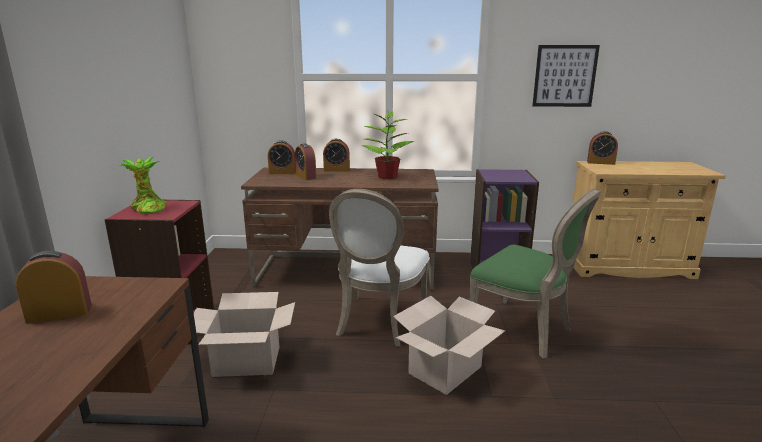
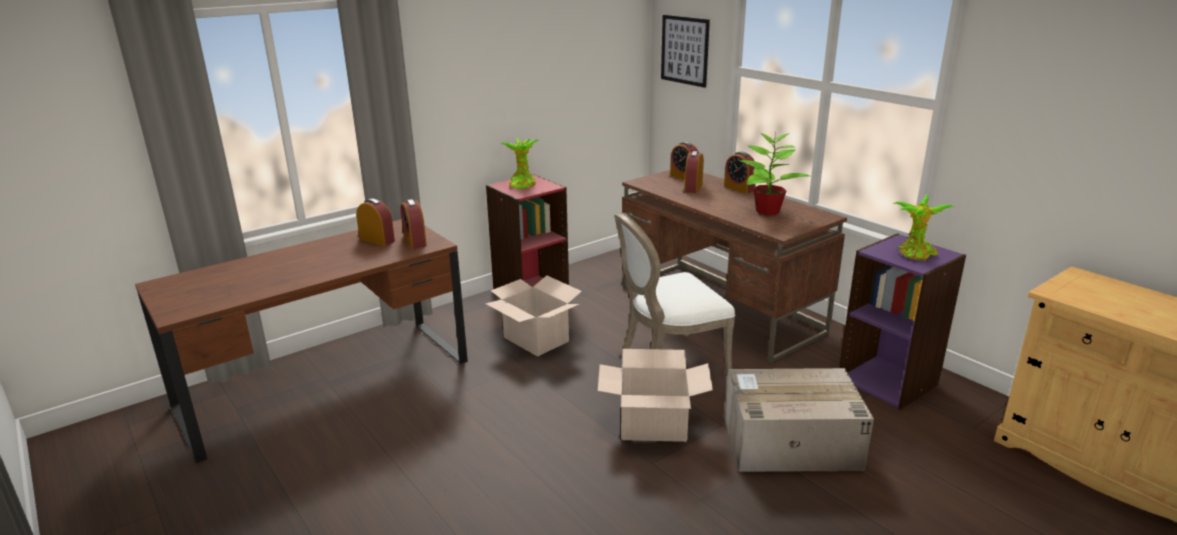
camera: 50 degrees right, 5 degrees up
green chair [470,188,602,359] -> cardboard box [724,368,874,472]
picture [532,45,600,107] -> picture moved to [661,15,710,88]
alarm clock [587,131,618,165] -> alarm clock moved to [401,199,427,249]
none -> potted plant [892,194,954,261]

